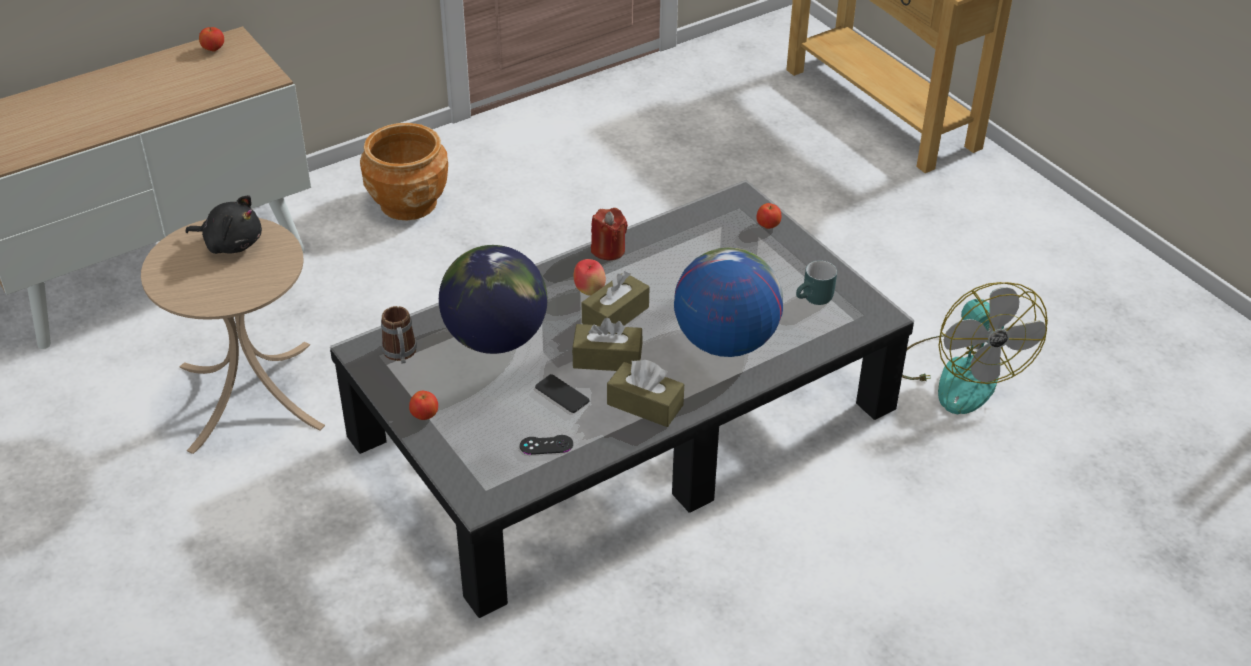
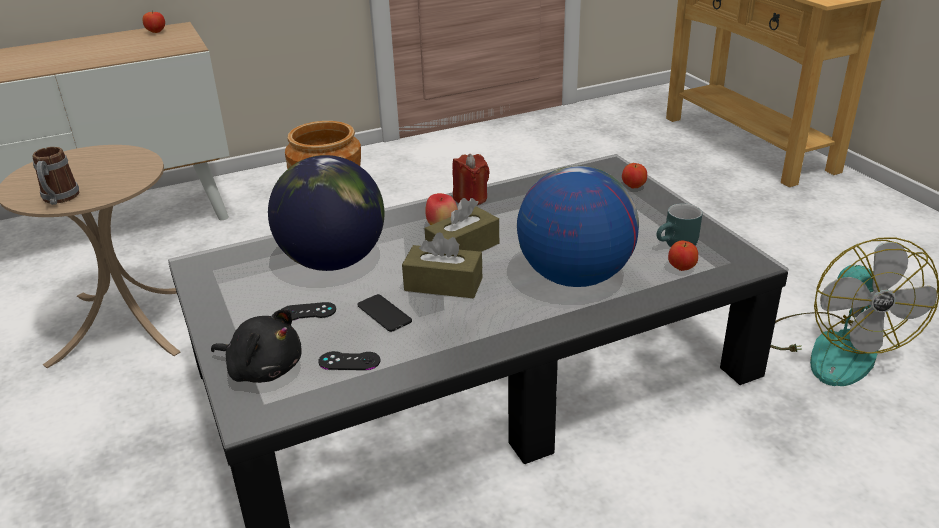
camera: 10 degrees right, 10 degrees down
black plush toy [185,195,262,254] -> black plush toy moved to [211,309,301,383]
mug [381,306,417,364] -> mug moved to [32,147,79,205]
apple [409,391,438,420] -> apple moved to [668,241,698,271]
brown tissue box [607,360,684,427] -> none
none -> black game controller [282,302,336,321]

